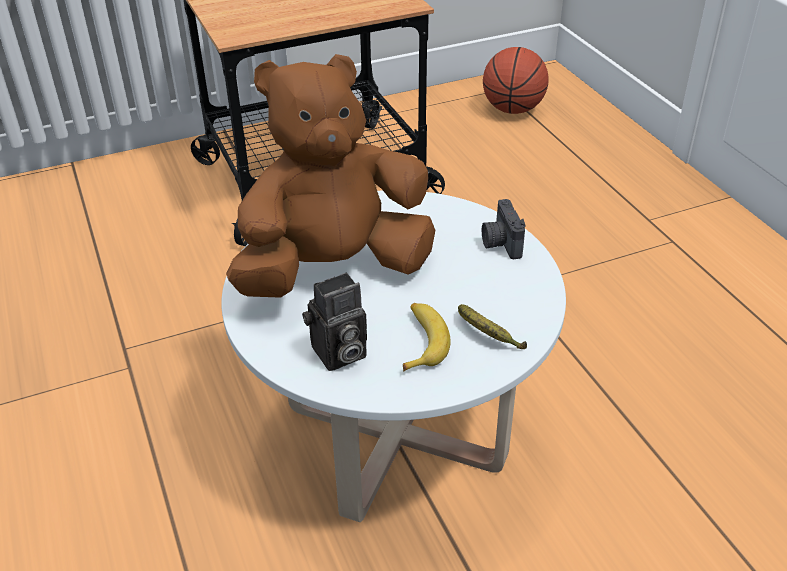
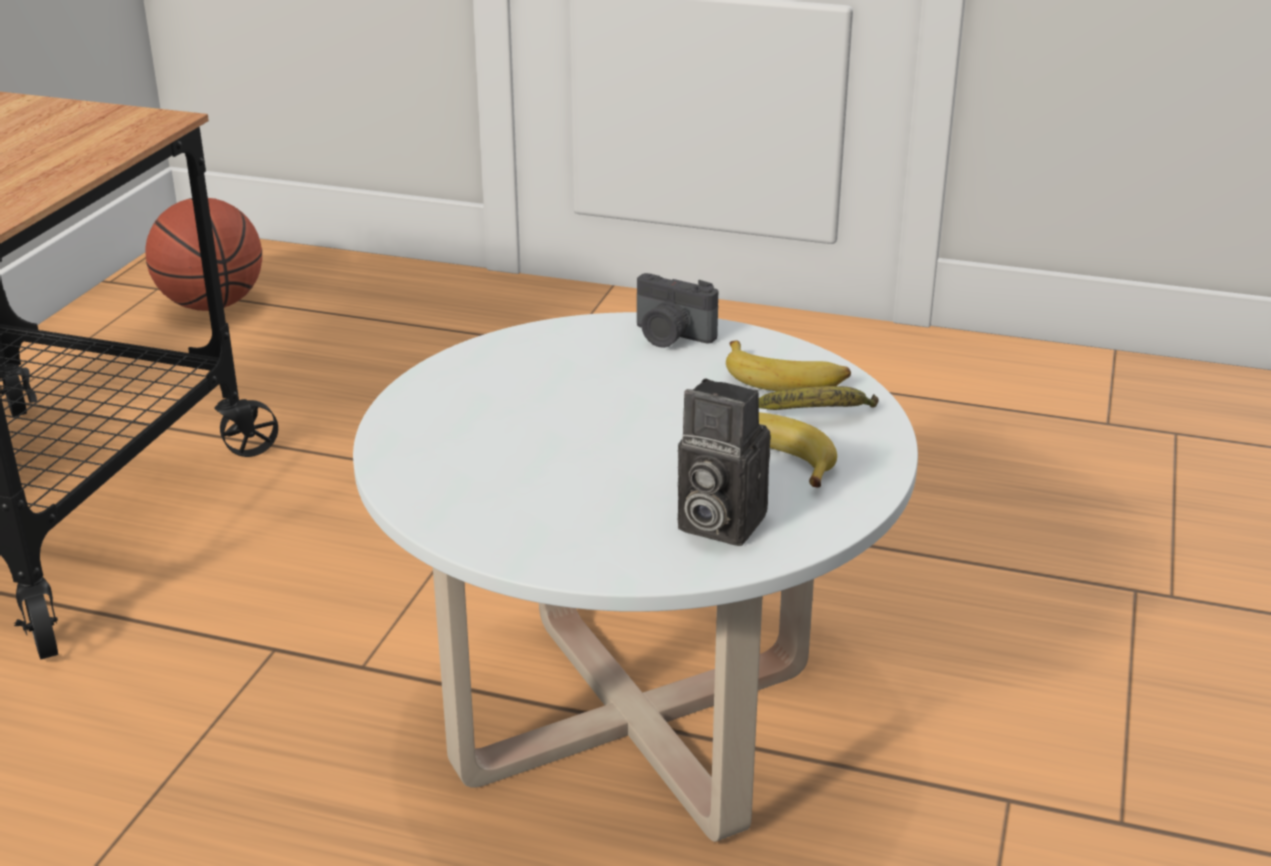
camera: 50 degrees left, 10 degrees down
brown plush toy [226,54,435,298] -> none
camera [302,273,367,371] -> camera turned 105 degrees clockwise [678,378,771,546]
none -> banana [726,341,851,391]

